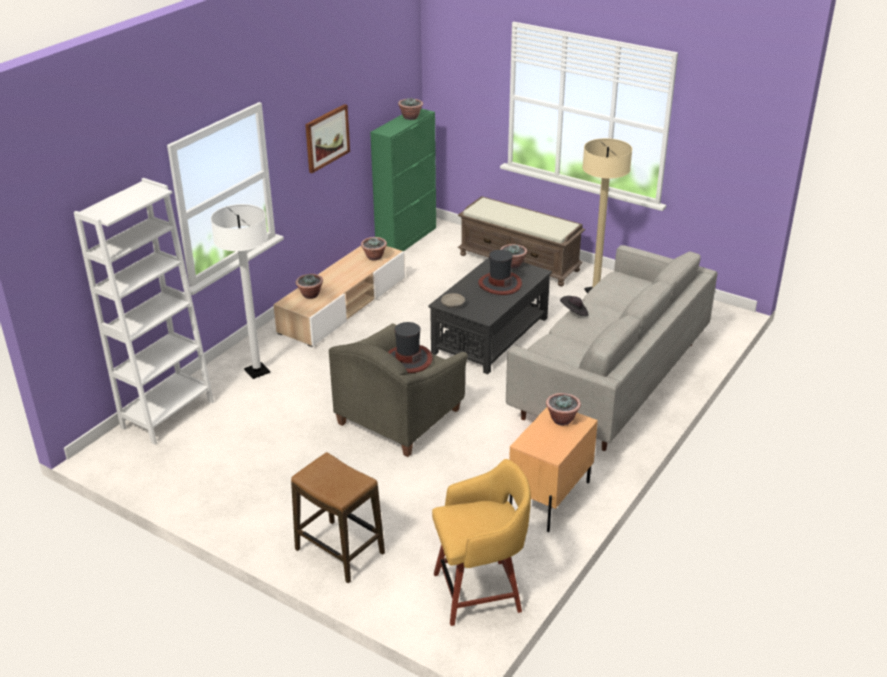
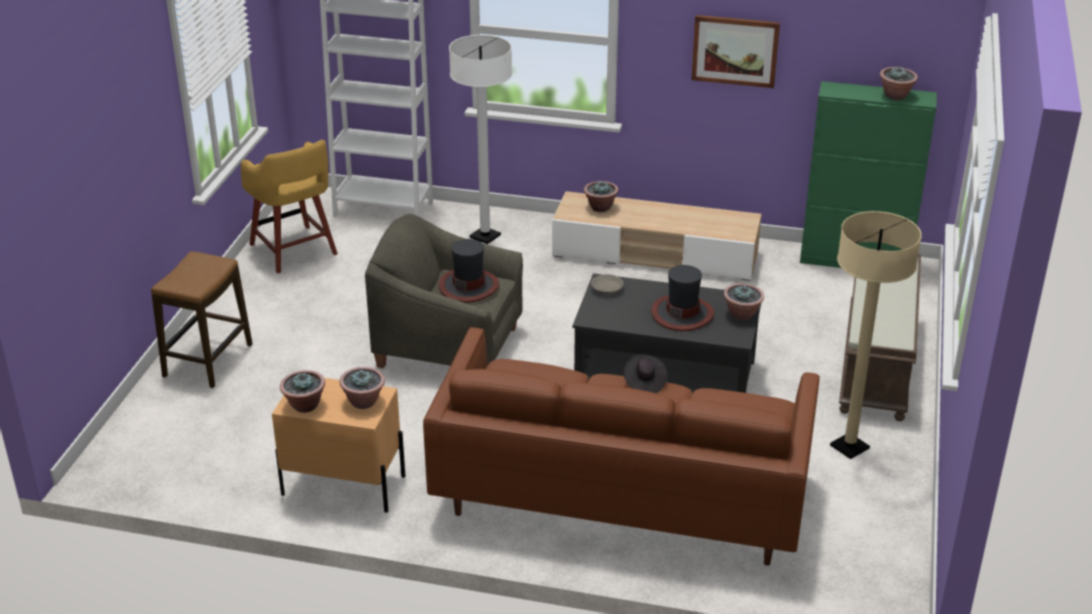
camera: 70 degrees right, 0 degrees up
potted plant [361,237,387,260] -> potted plant moved to [280,370,325,413]
yellow stool [432,459,531,626] -> yellow stool moved to [241,140,338,274]
grey sofa [506,245,718,451] -> brown sofa [423,327,820,566]

